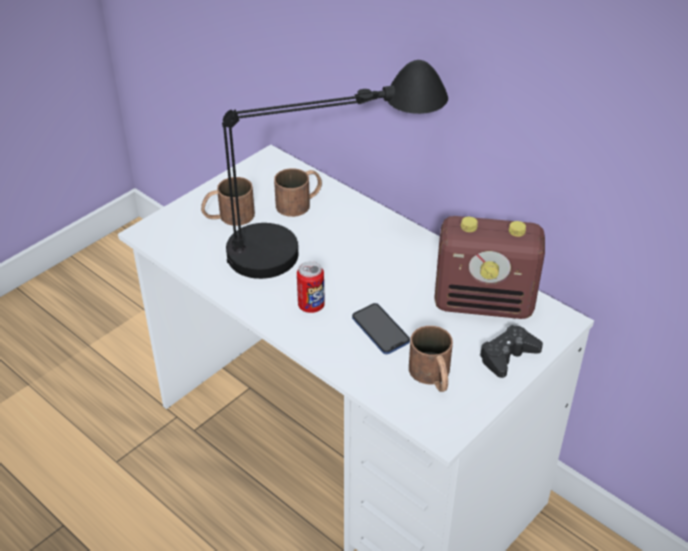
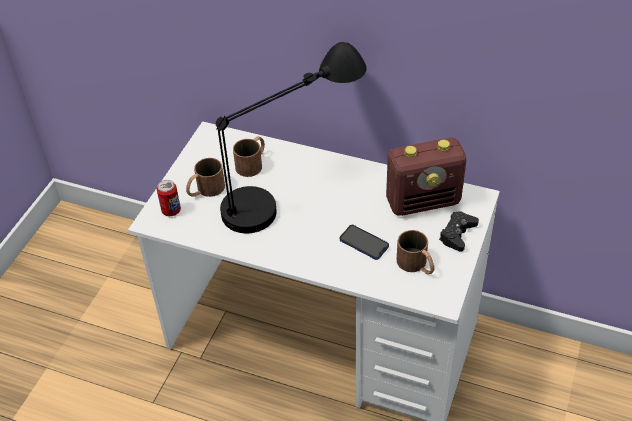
camera: 20 degrees left, 5 degrees up
can [297,261,325,313] -> can moved to [157,180,181,216]

